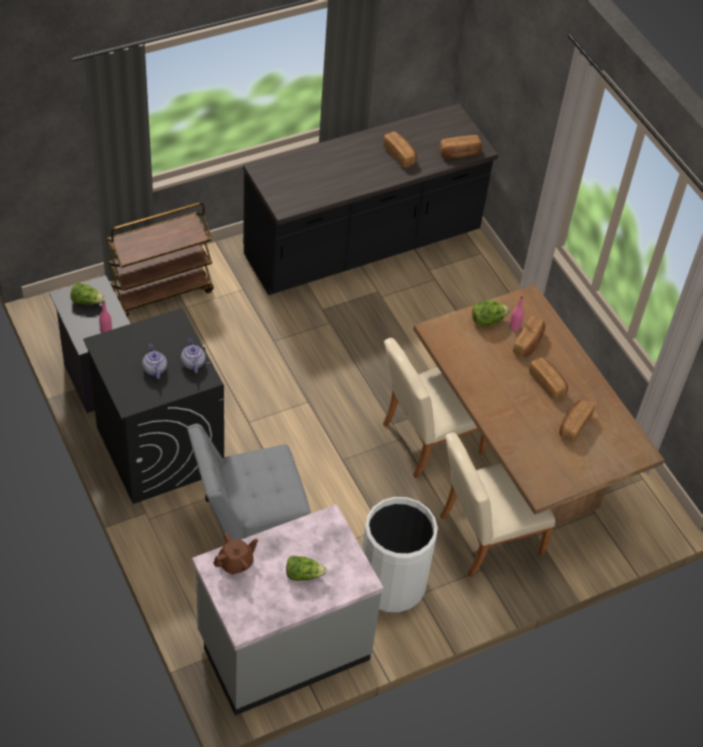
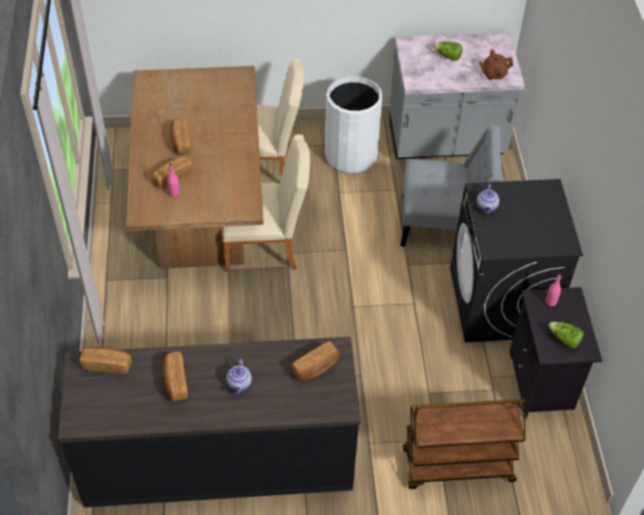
camera: 155 degrees left, 0 degrees up
teapot [142,343,167,379] -> teapot moved to [226,358,252,394]
lettuce [472,300,509,327] -> none
bread [559,399,595,442] -> bread moved to [292,341,340,381]

